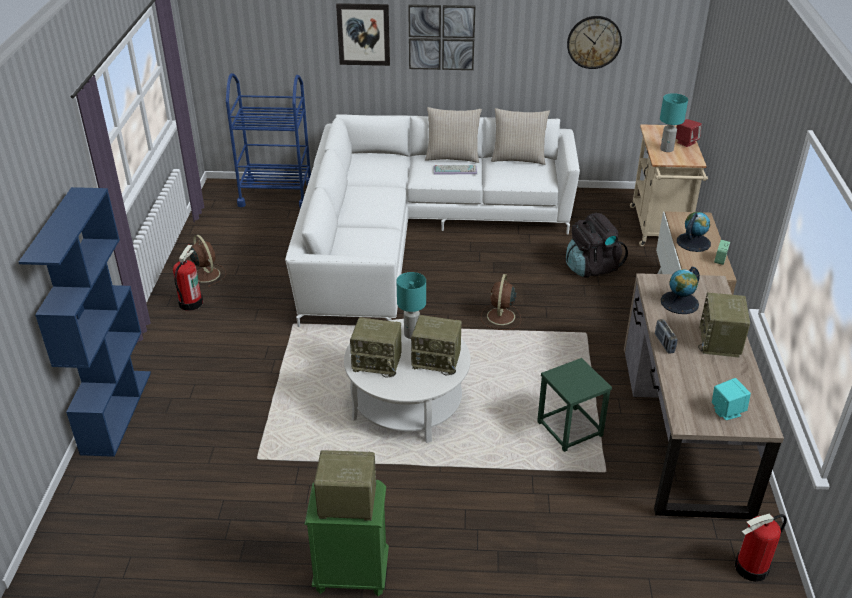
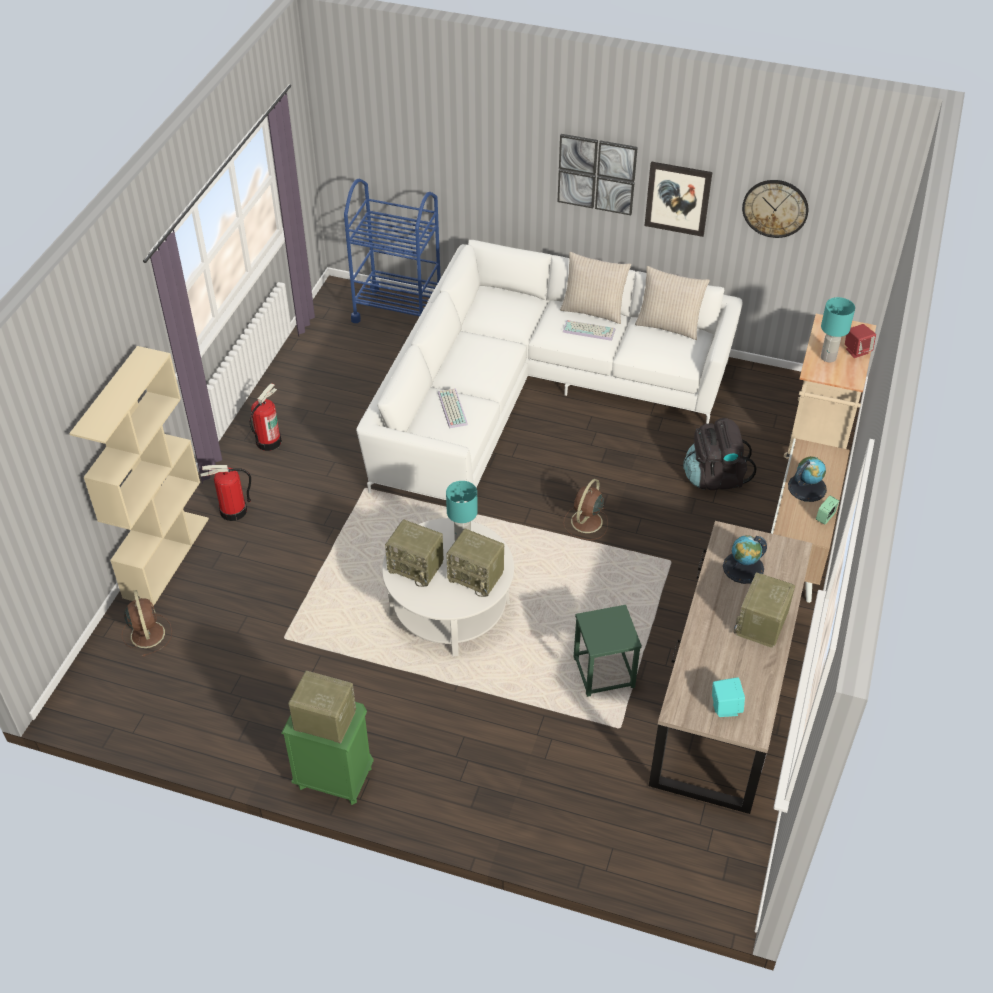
camera: 15 degrees right, 10 degrees up
blue bookcase [19,187,151,457] -> beige bookcase [69,346,209,606]
brown fan [190,235,226,287] -> brown fan moved to [122,590,172,657]
picture [336,3,390,66] -> picture moved to [645,161,712,237]
radio [655,319,678,353] -> none
fire extinguisher [735,514,787,582] -> fire extinguisher moved to [200,465,251,521]
none -> keyboard [438,388,468,428]

